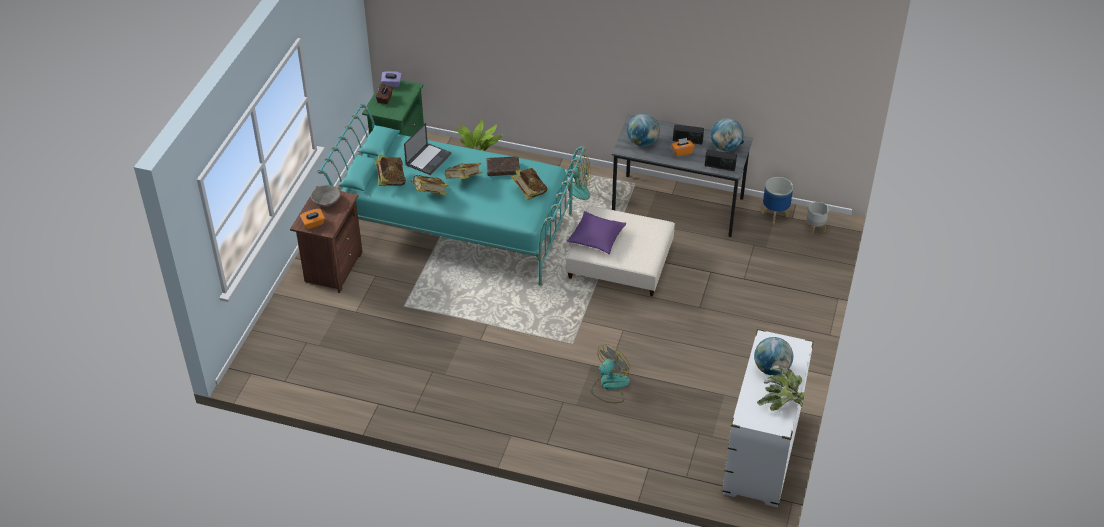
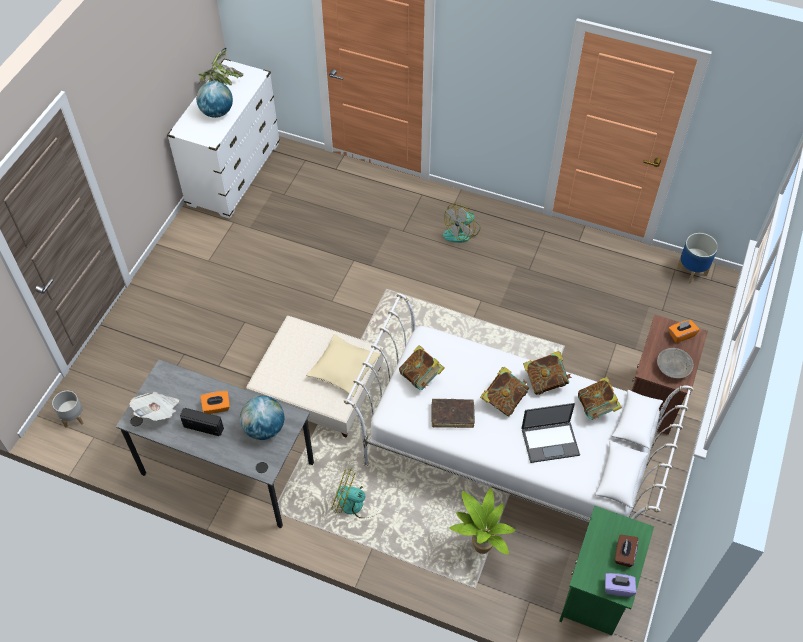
camera: 175 degrees left, 10 degrees up
turquoise bed [317,103,586,286] -> white bed [344,293,693,522]
laptop [404,123,451,175] -> laptop turned 135 degrees counterclockwise [521,403,580,463]
purple pillow [567,211,626,254] -> beige pillow [306,334,381,397]
fan [591,344,630,403] -> fan moved to [443,204,481,243]
radio [705,149,737,171] -> none
globe [711,118,743,151] -> newspaper [129,392,179,421]
planter [761,177,793,224] -> planter moved to [677,233,718,284]

